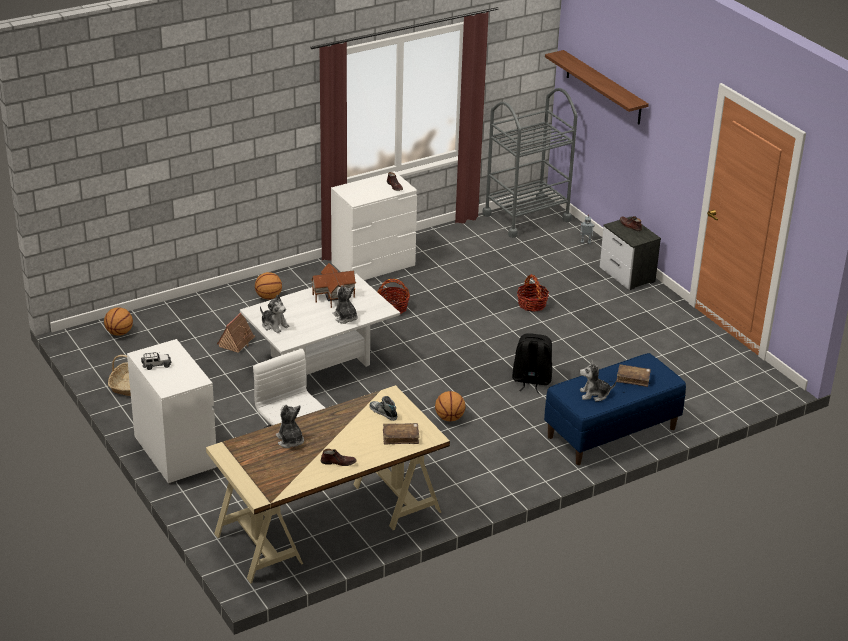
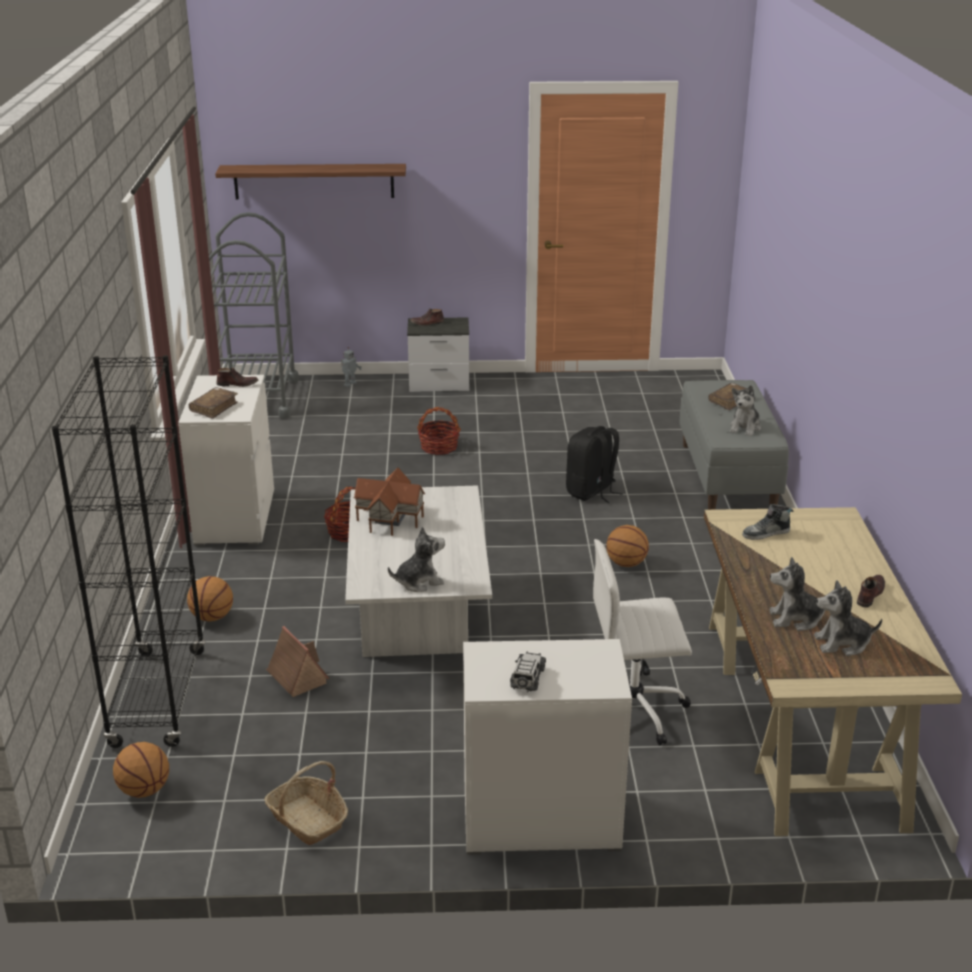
camera: 60 degrees left, 5 degrees down
plush toy [332,285,358,324] -> plush toy moved to [814,580,882,656]
brown book [383,423,420,445] -> brown book moved to [189,387,238,419]
blue bench [544,353,686,465] -> grey bench [679,380,789,510]
none -> black bookcase [52,355,206,748]

